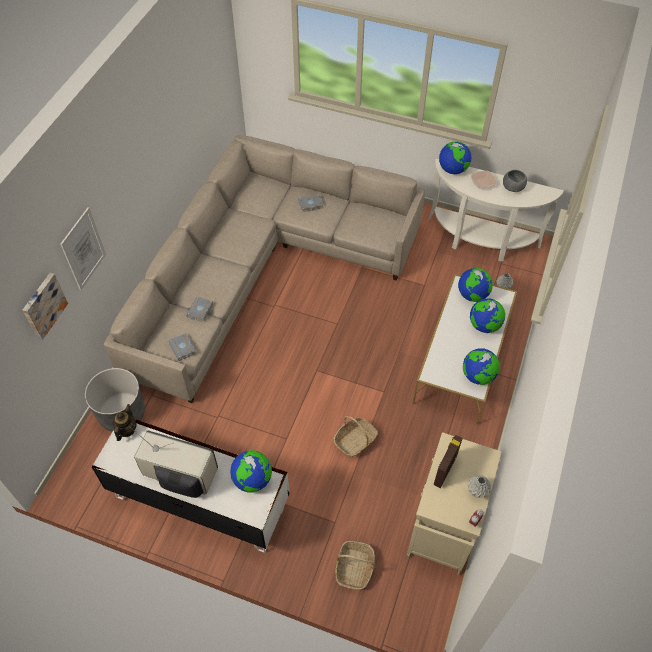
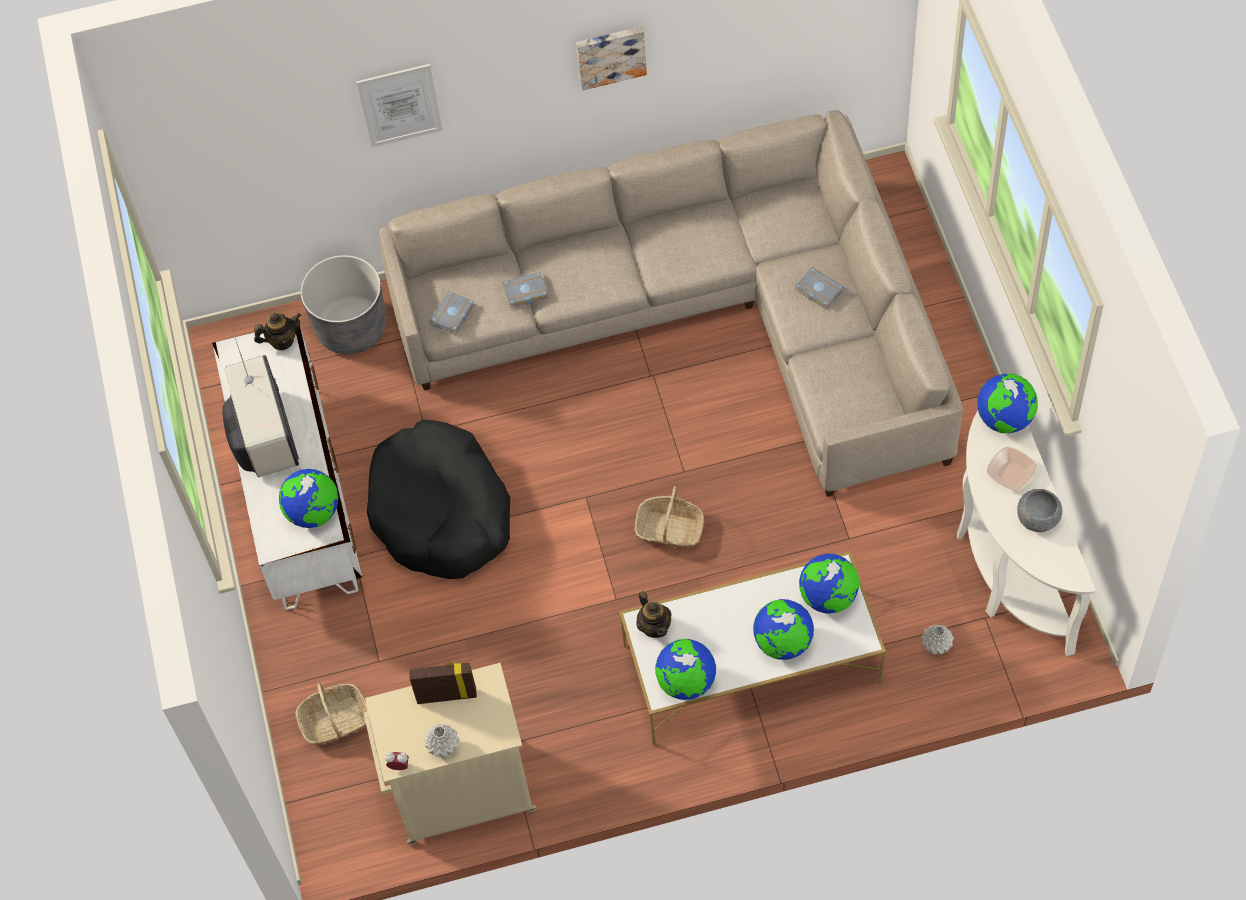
camera: 60 degrees right, 5 degrees up
picture [23,273,68,340] -> picture moved to [576,26,647,91]
basket [334,416,378,458] -> basket moved to [635,486,704,549]
none -> black dog bed [367,420,510,579]
none -> teapot [636,591,671,638]

